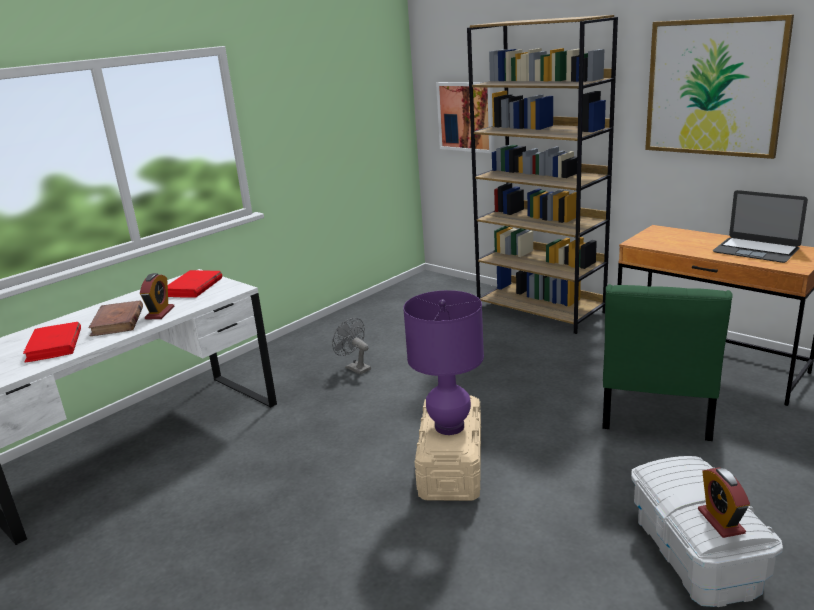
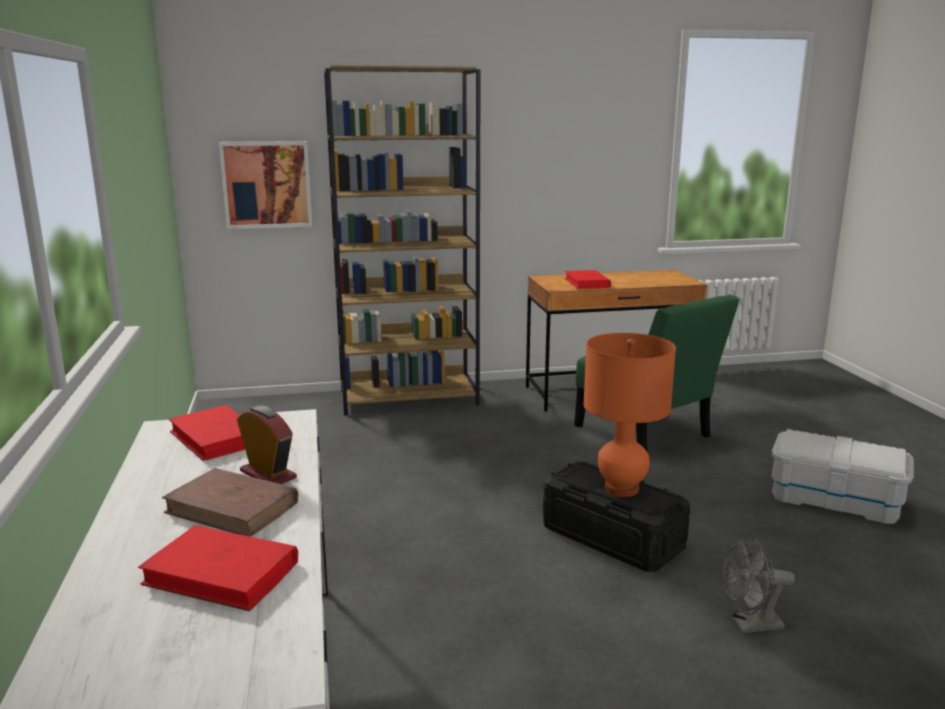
camera: 55 degrees left, 5 degrees down
grey fan [332,318,371,375] -> grey fan moved to [723,536,795,633]
purple table lamp [403,290,484,435] -> orange table lamp [583,333,676,497]
beige storage box [415,395,481,501] -> black storage box [543,462,690,572]
picture [645,14,794,159] -> none
alarm clock [698,468,750,538] -> none
laptop [713,190,808,263] -> none
none -> red book [565,270,611,289]

